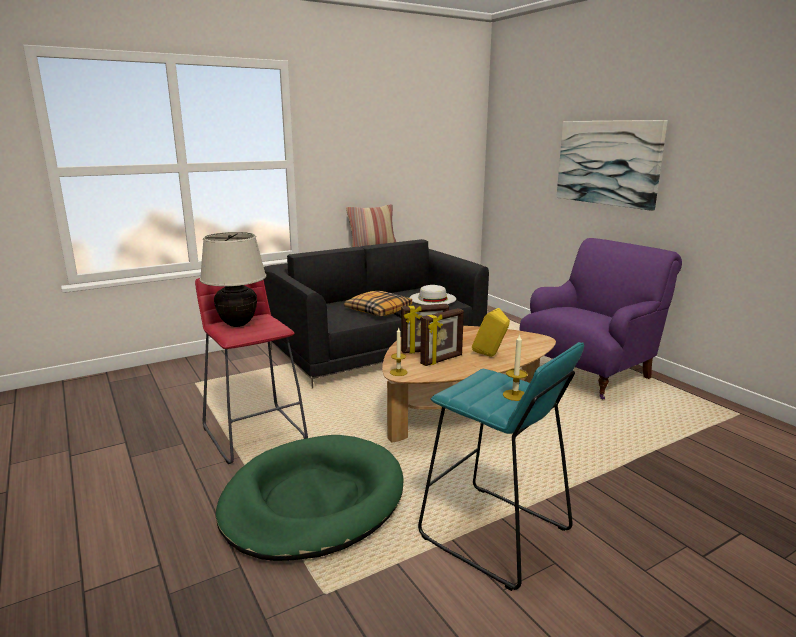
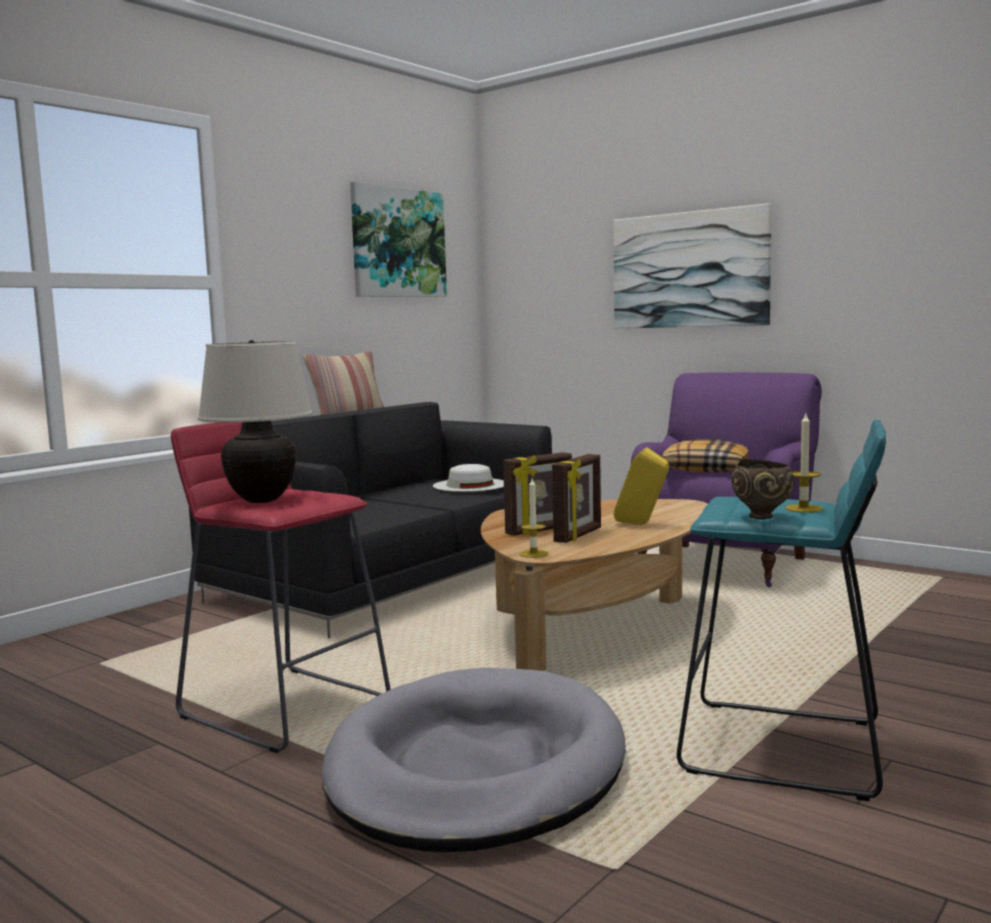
camera: 20 degrees left, 10 degrees down
green dog bed [216,435,404,561] -> grey dog bed [322,668,626,852]
pillow [344,291,412,316] -> pillow moved to [662,440,749,472]
none -> picture [350,182,447,297]
none -> brown bowl [731,459,795,519]

